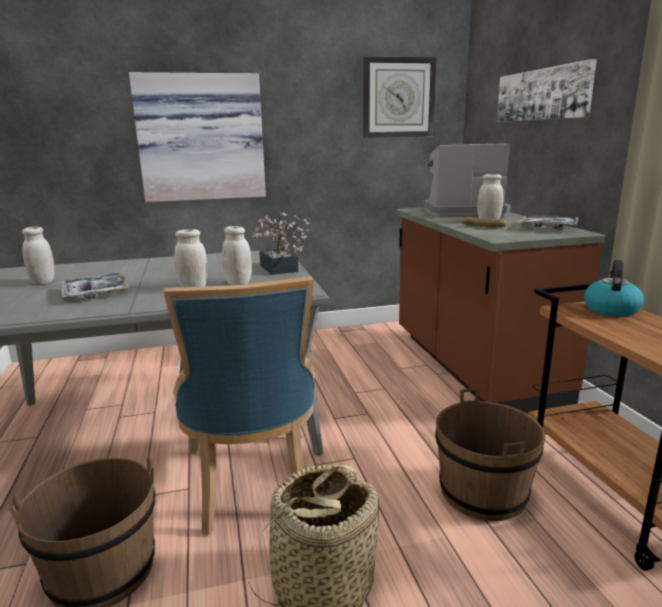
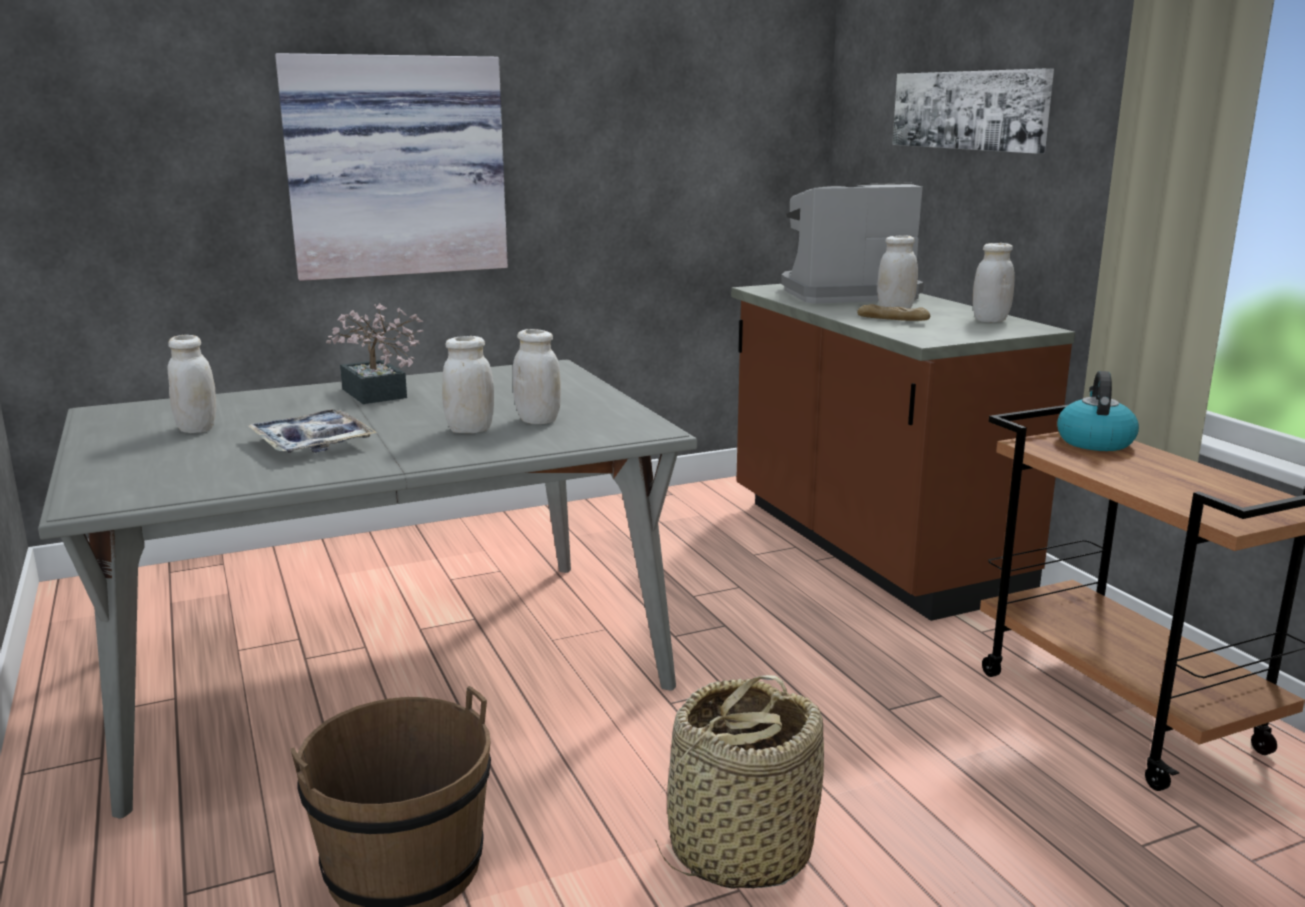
camera: 10 degrees left, 0 degrees up
blue chair [164,276,315,536] -> none
potted plant [252,212,310,275] -> potted plant moved to [326,303,424,404]
wall clock [363,56,437,138] -> none
brown bucket [435,388,546,521] -> none
tray [519,216,579,229] -> white jar [973,243,1015,323]

